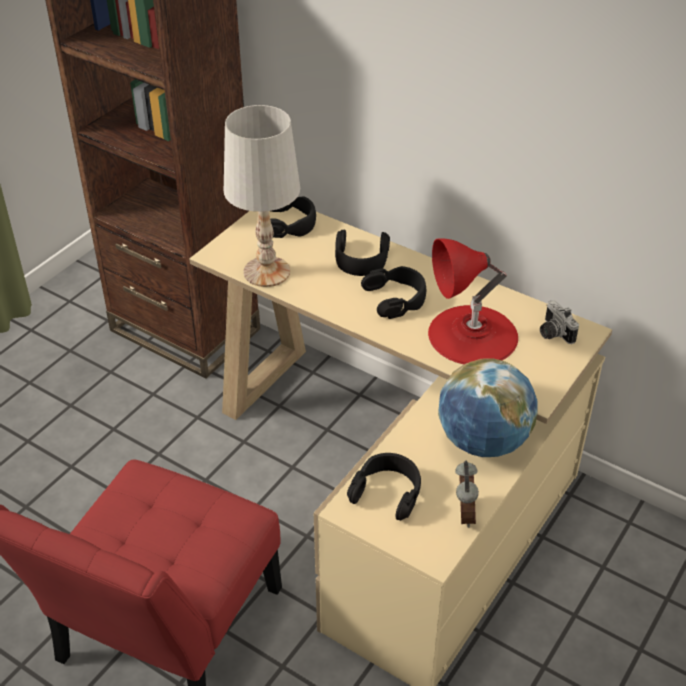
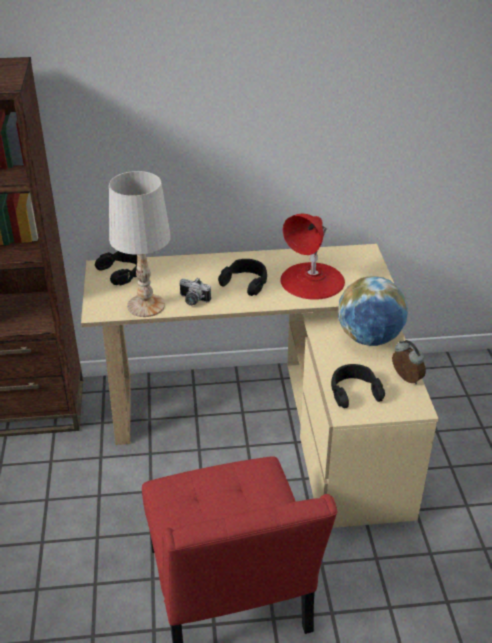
camera: 40 degrees left, 5 degrees down
black headphones [335,230,390,276] -> none
camera [540,300,579,344] -> camera moved to [180,278,211,306]

